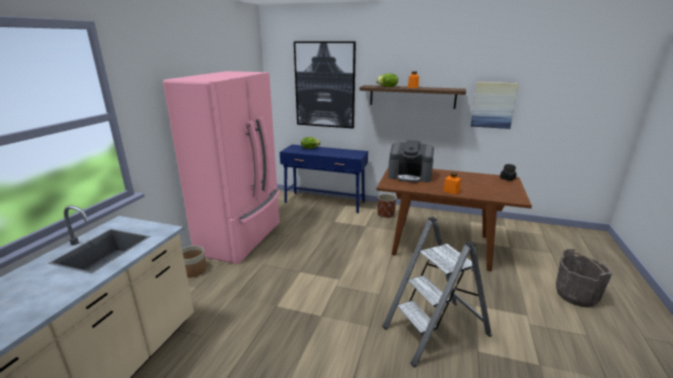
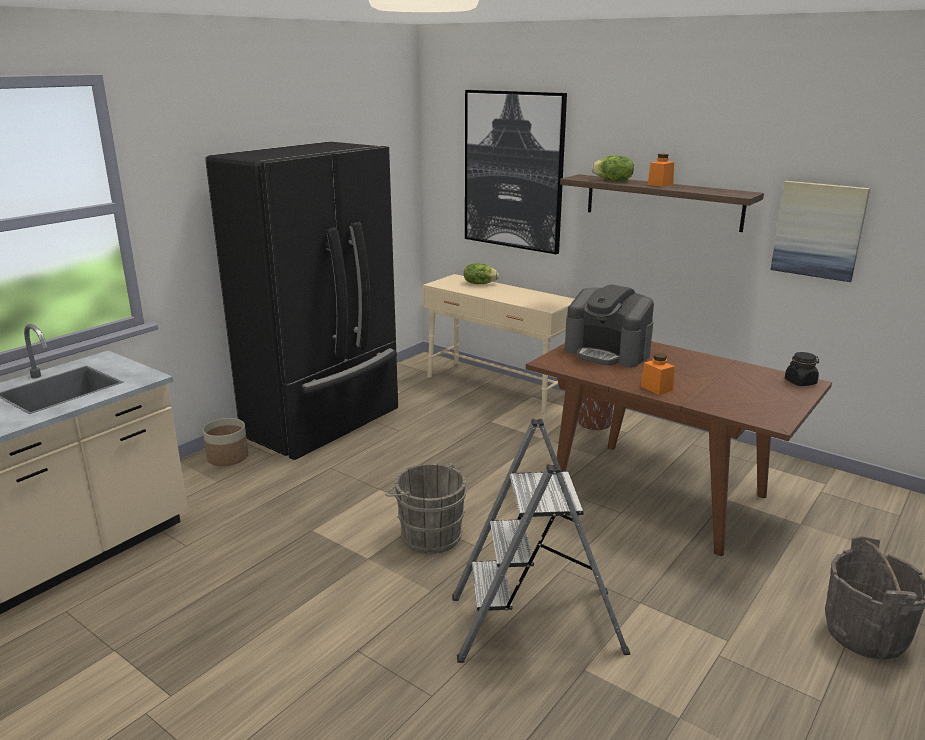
camera: 20 degrees right, 0 degrees up
pink fridge [163,71,280,264] -> black fridge [205,142,398,460]
blue console table [279,145,368,213] -> beige console table [423,274,574,413]
none -> grey bucket [385,463,467,554]

